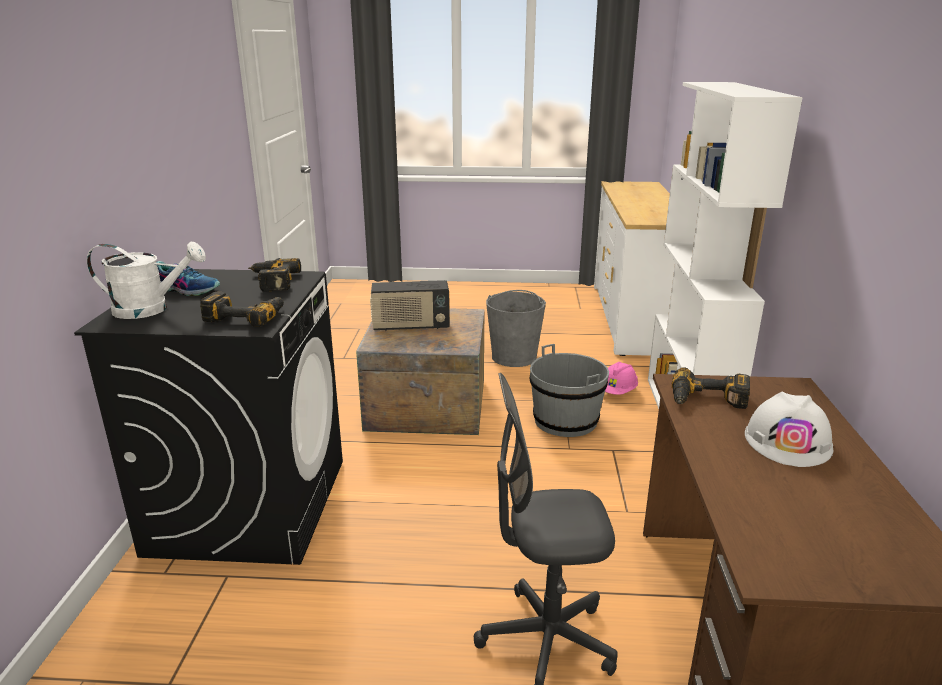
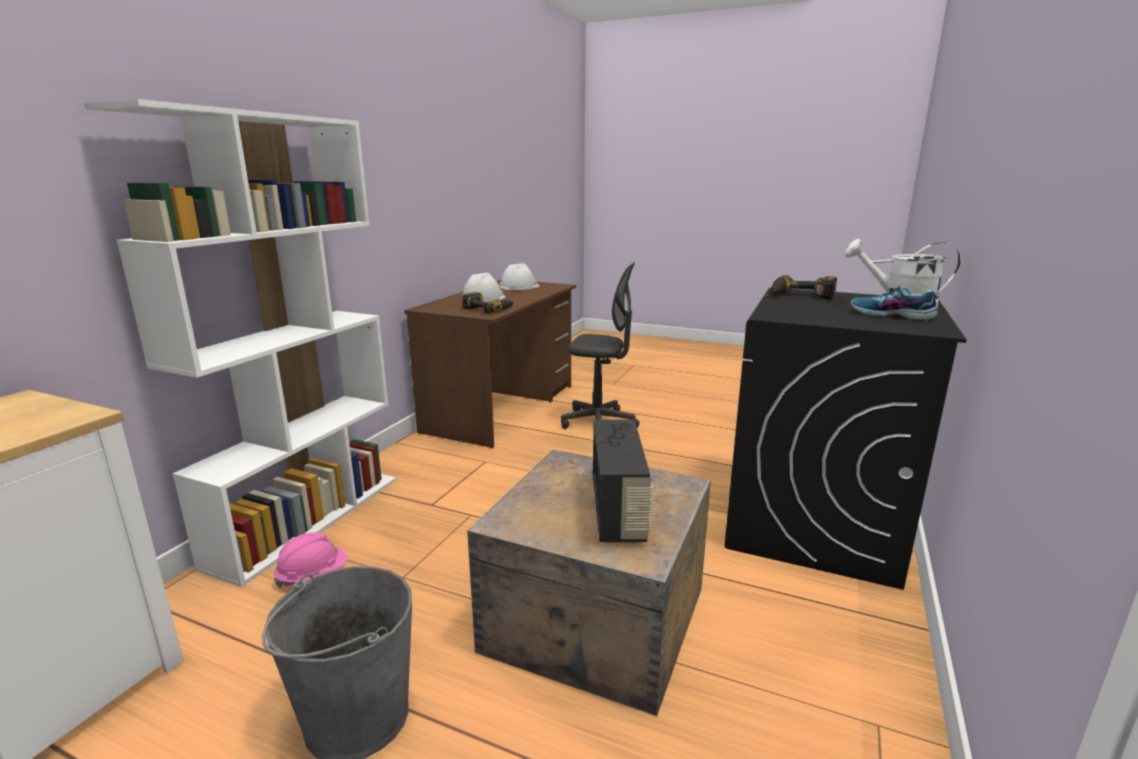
camera: 160 degrees left, 5 degrees down
power drill [248,258,301,292] -> none
radio [370,280,450,331] -> radio turned 75 degrees clockwise [593,419,653,542]
grey bucket [530,344,609,437] -> none
none -> white hard hat [500,263,539,290]

